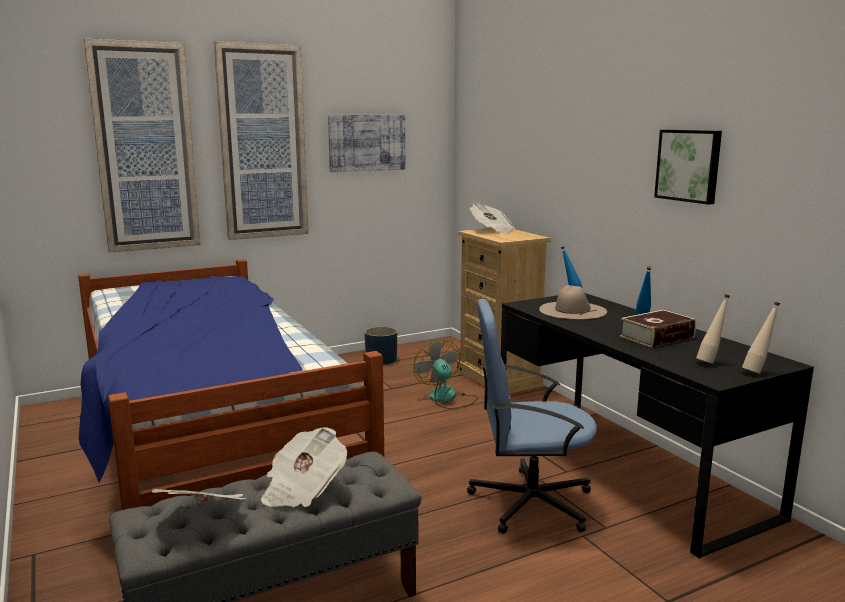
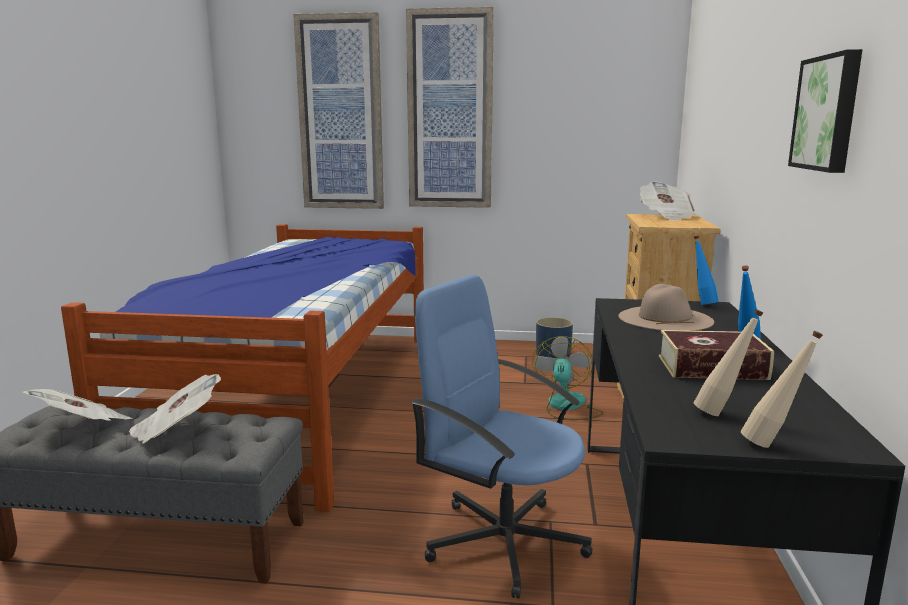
camera: 35 degrees right, 0 degrees up
picture [328,115,405,172] -> none

